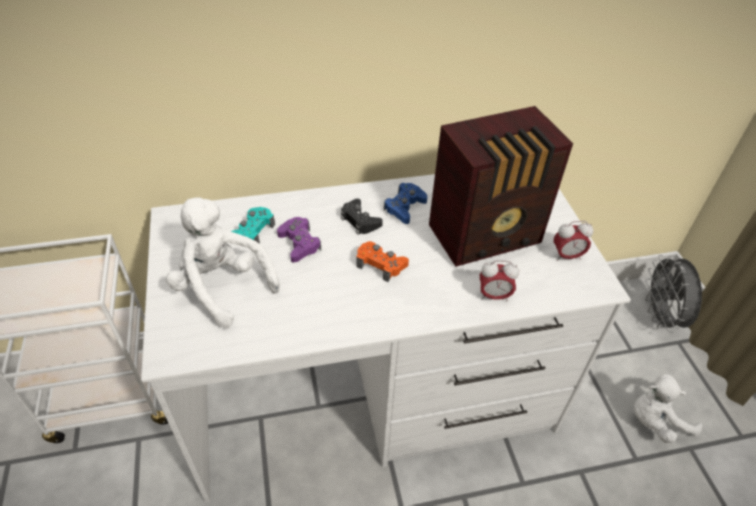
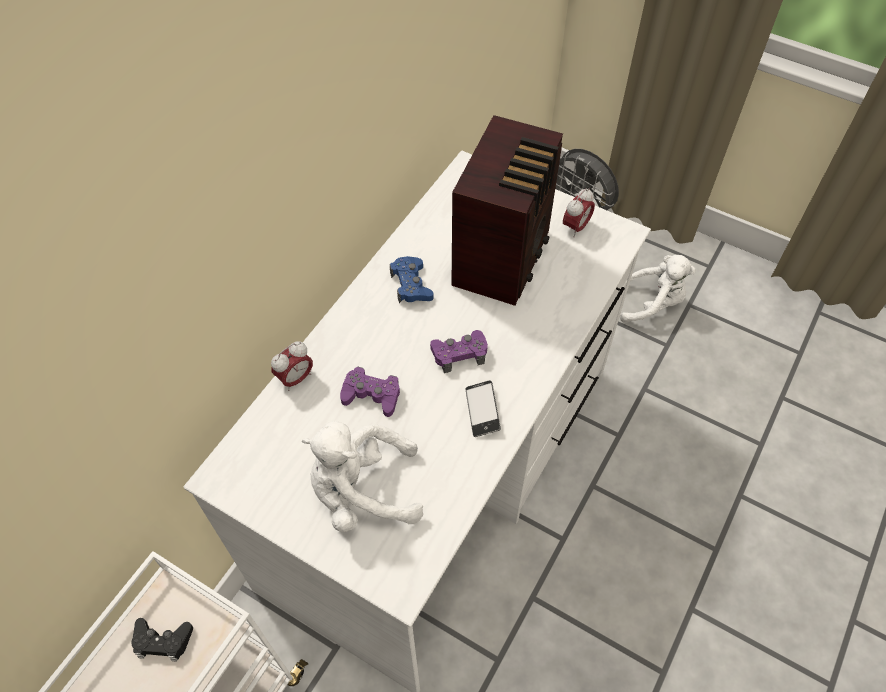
camera: 45 degrees left, 10 degrees up
turquoise game controller [231,207,275,244] -> none
black game controller [341,199,383,235] -> black game controller moved to [131,618,193,662]
orange game controller [356,241,409,282] -> purple game controller [430,330,488,373]
alarm clock [480,260,519,302] -> alarm clock moved to [271,341,313,391]
white plush toy [634,374,703,443] -> white plush toy turned 120 degrees counterclockwise [620,255,696,323]
none -> phone [465,380,501,437]

